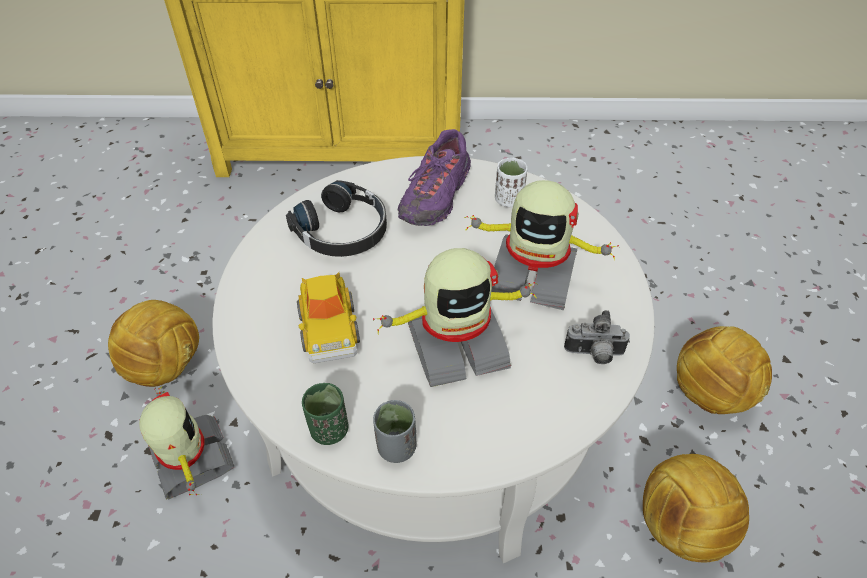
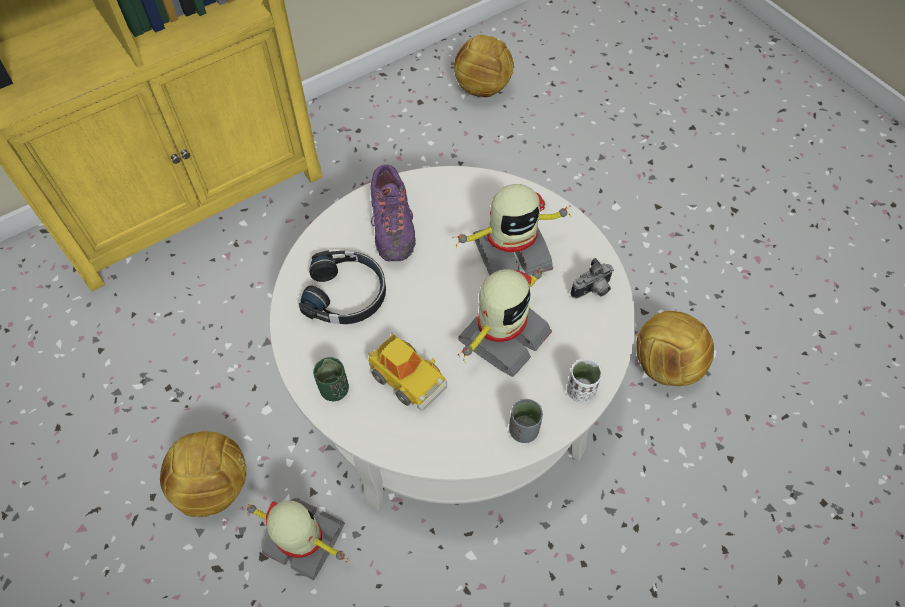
camera: 35 degrees left, 10 degrees up
green cup [302,383,348,445] -> green cup moved to [313,357,349,401]
white cup [495,158,528,207] -> white cup moved to [567,358,602,403]
football [677,326,772,414] -> football moved to [454,35,514,97]

